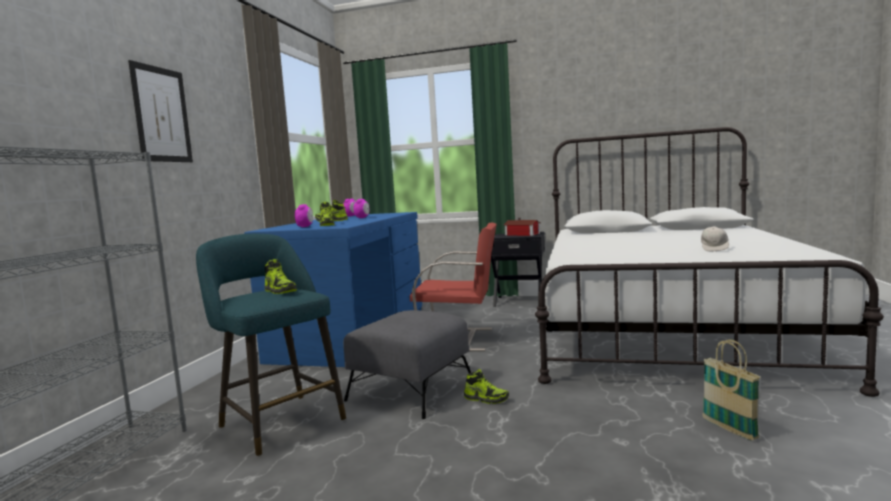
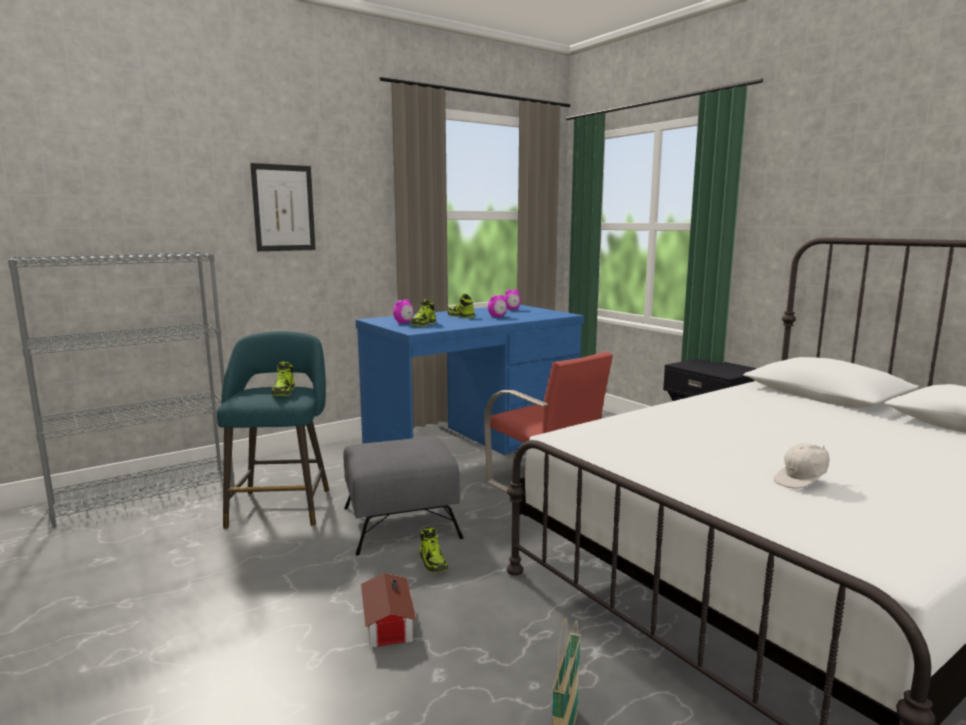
camera: 40 degrees right, 5 degrees up
toy house [504,218,540,236] -> toy house moved to [361,573,416,648]

